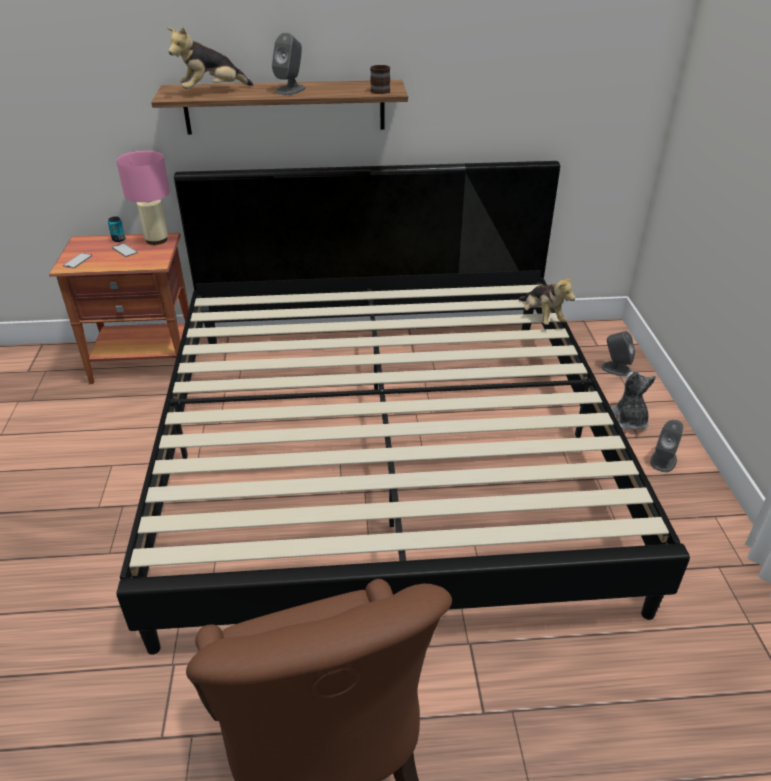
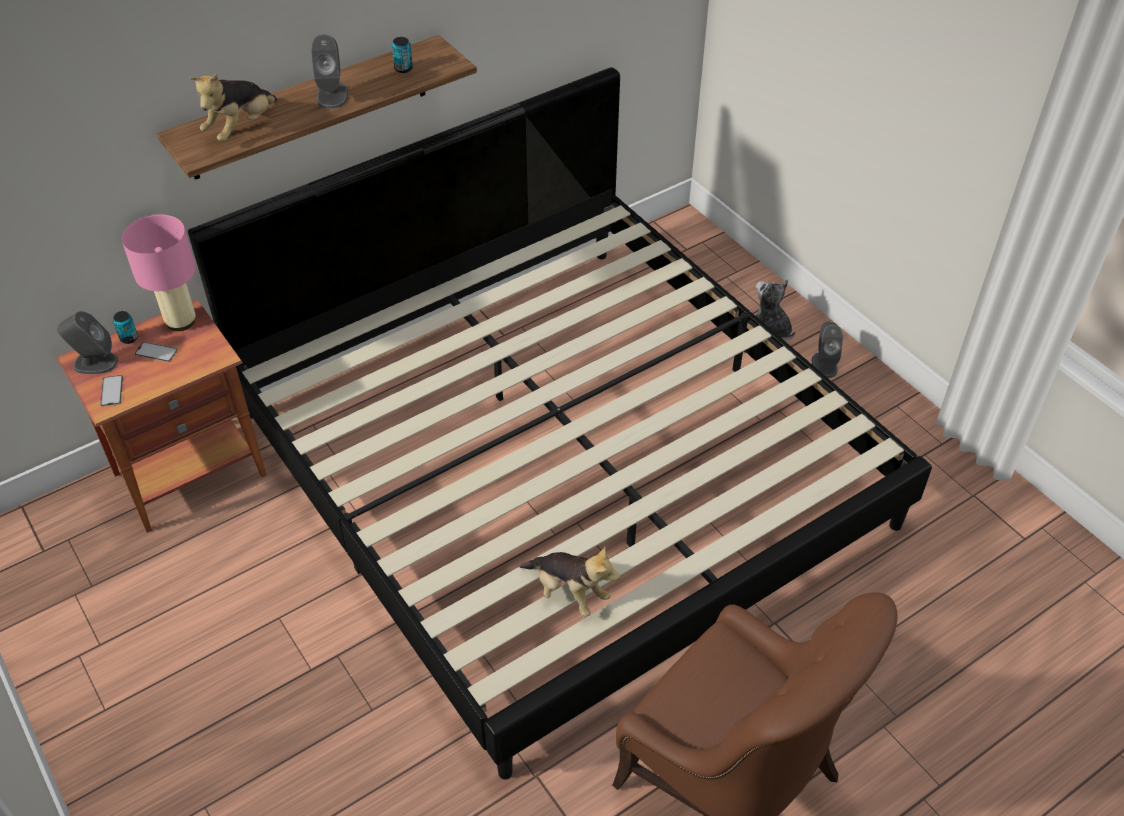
camera: 30 degrees left, 10 degrees up
mug [370,65,390,94] -> none
plush toy [518,276,575,325] -> plush toy moved to [520,547,620,617]
grey speaker [602,331,635,377] -> grey speaker moved to [57,311,118,374]
none -> can [392,37,413,73]

